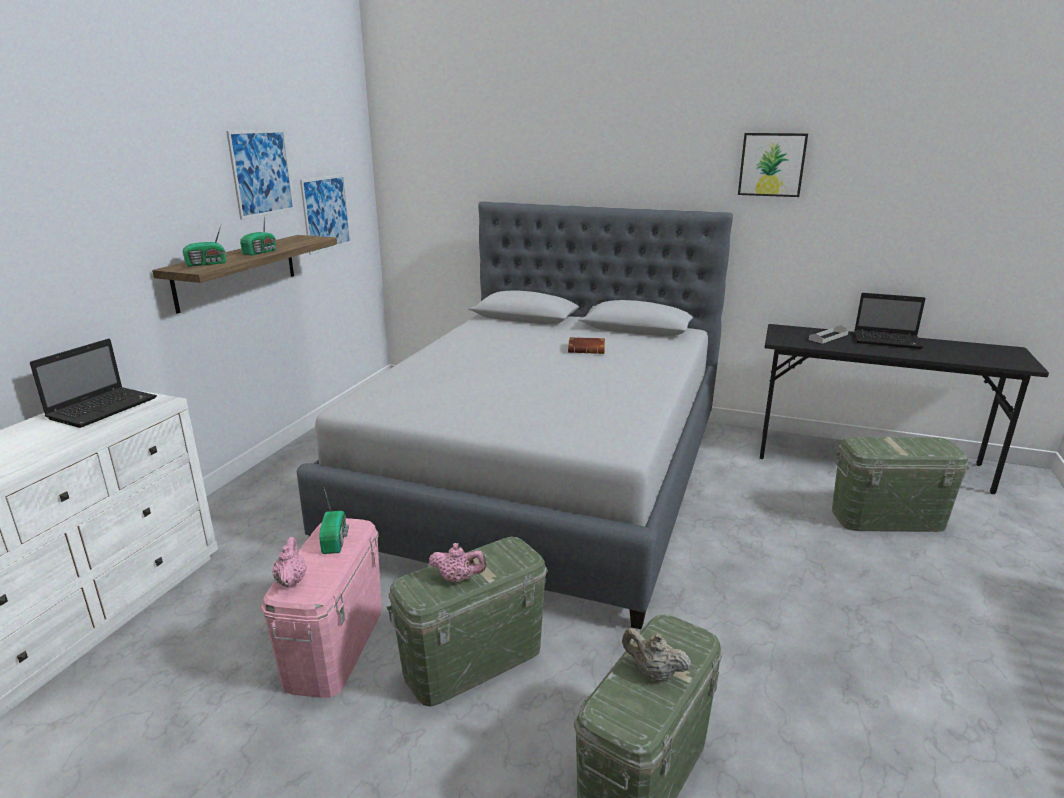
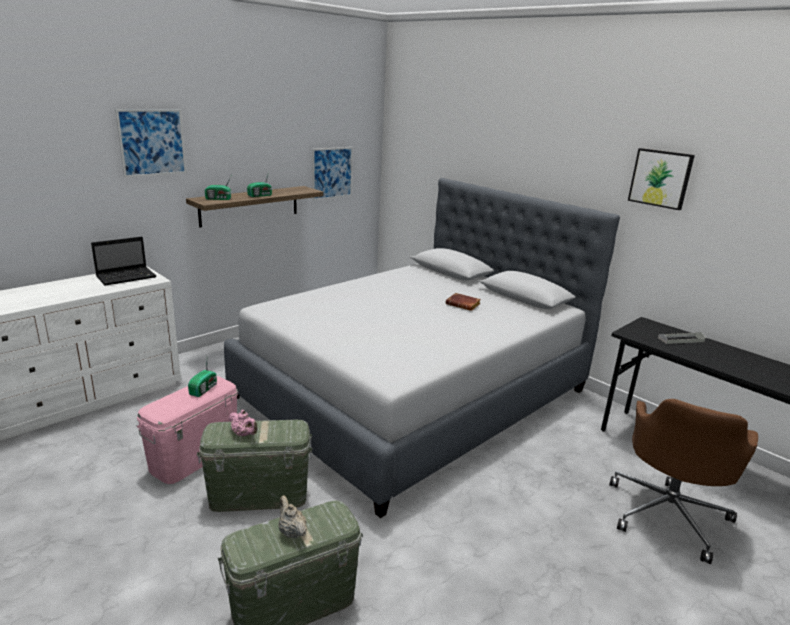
camera: 25 degrees right, 0 degrees up
picture [226,129,295,220] -> picture moved to [115,109,187,178]
pink teapot [272,537,307,588] -> none
green storage box [832,437,969,532] -> brown office chair [609,399,758,564]
laptop [854,293,926,349] -> none

